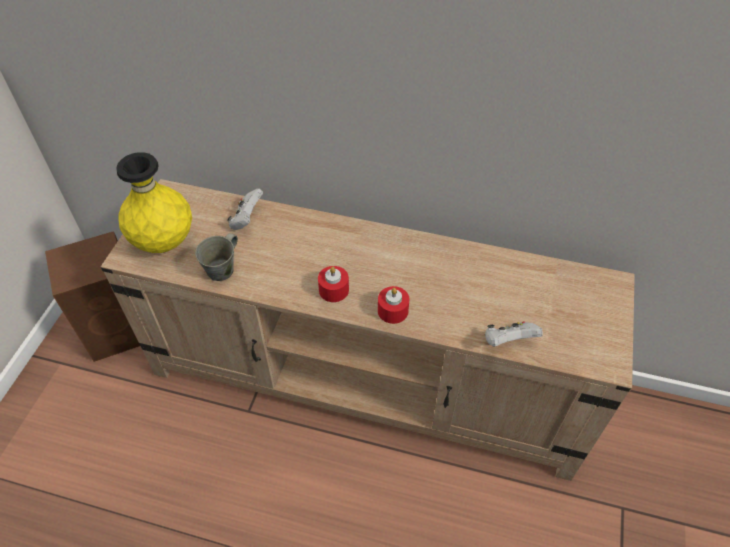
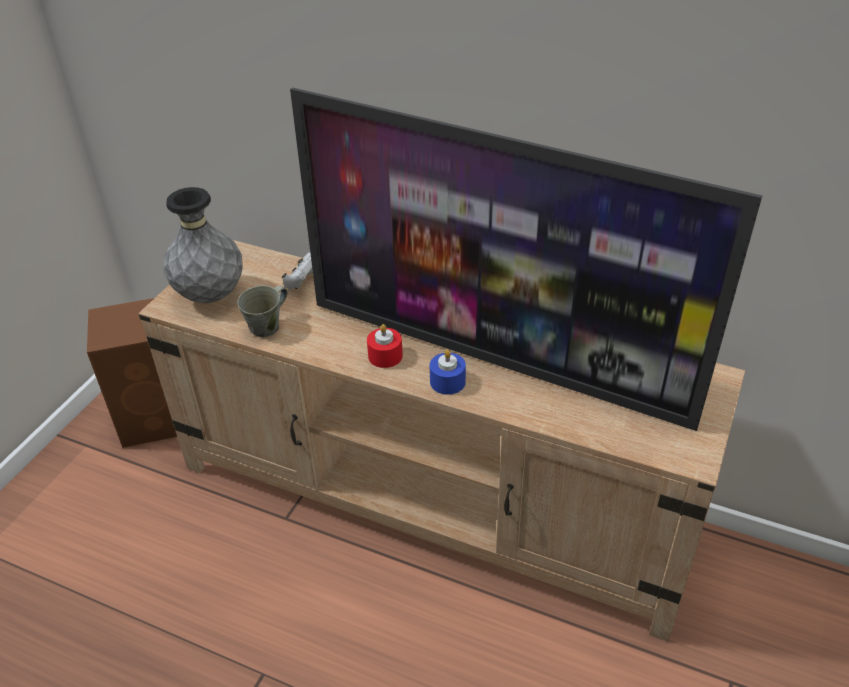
camera: 10 degrees right, 10 degrees down
yellow vase [116,152,192,253] -> grey vase [163,187,243,303]
red candle [378,286,409,324] -> blue candle [430,350,466,395]
white game controller [485,321,543,346] -> none
none -> television [290,87,763,431]

